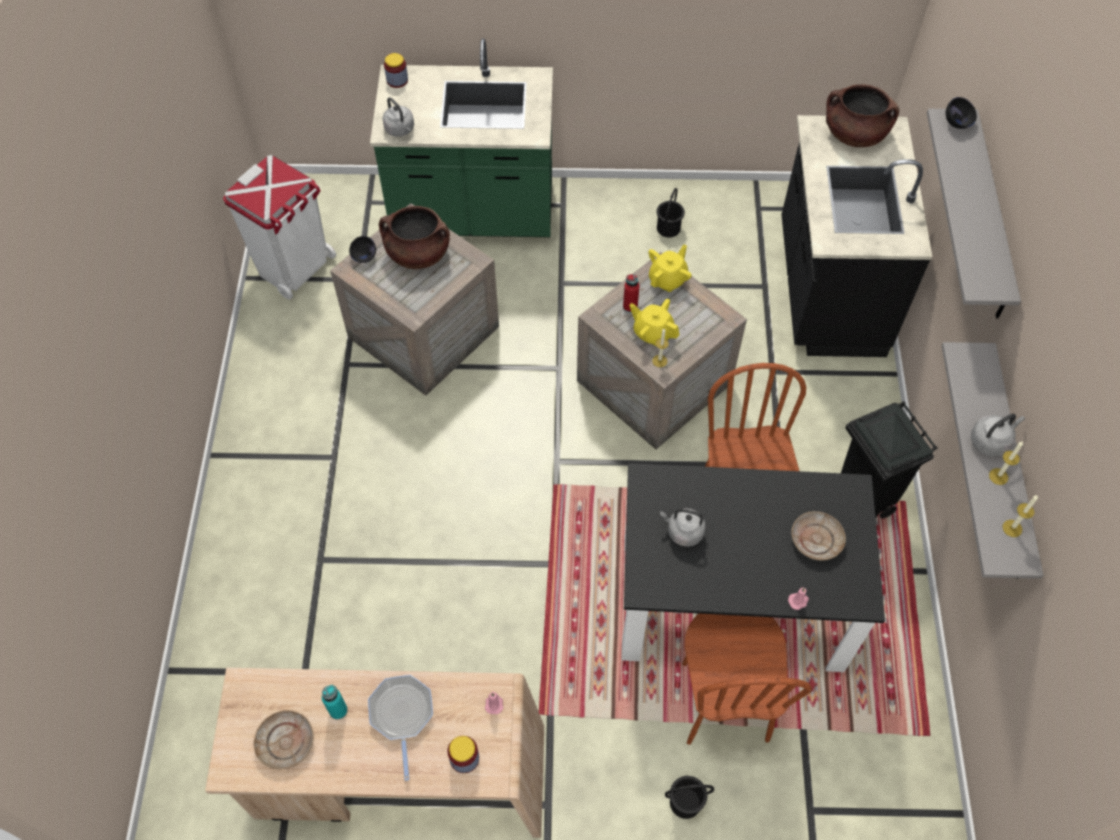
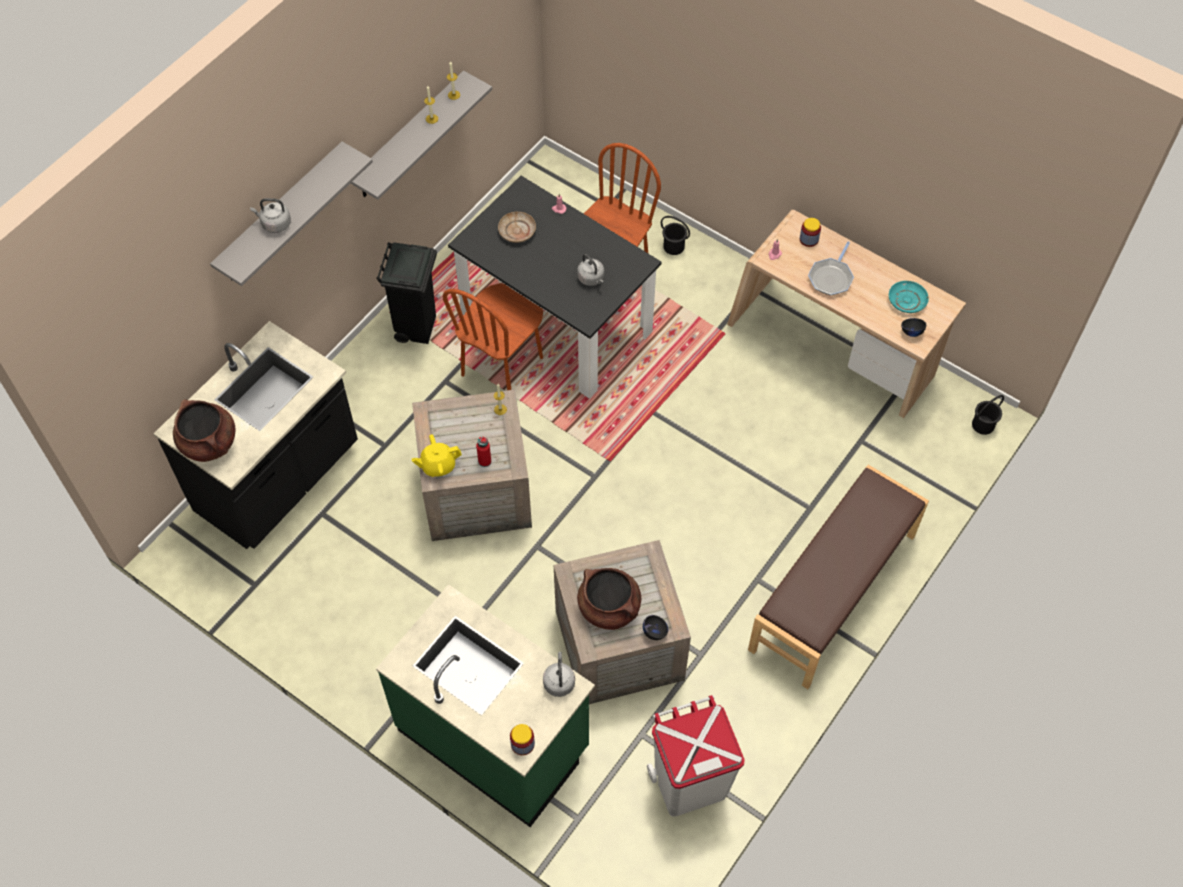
camera: 145 degrees left, 0 degrees up
beige plate [254,710,314,770] -> turquoise plate [889,281,929,313]
turquoise bottle [322,685,348,719] -> none
yellow teapot [629,299,680,346] -> none
black bucket [657,188,685,238] -> black bucket moved to [972,395,1004,435]
black bowl [946,97,977,129] -> black bowl moved to [901,318,926,337]
grey kettle [971,414,1025,457] -> grey kettle moved to [250,198,291,233]
none -> brown bench [748,465,929,689]

